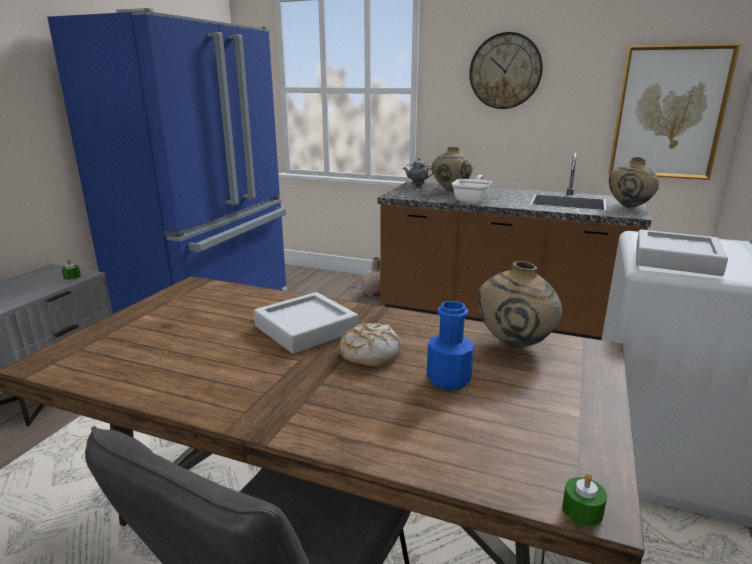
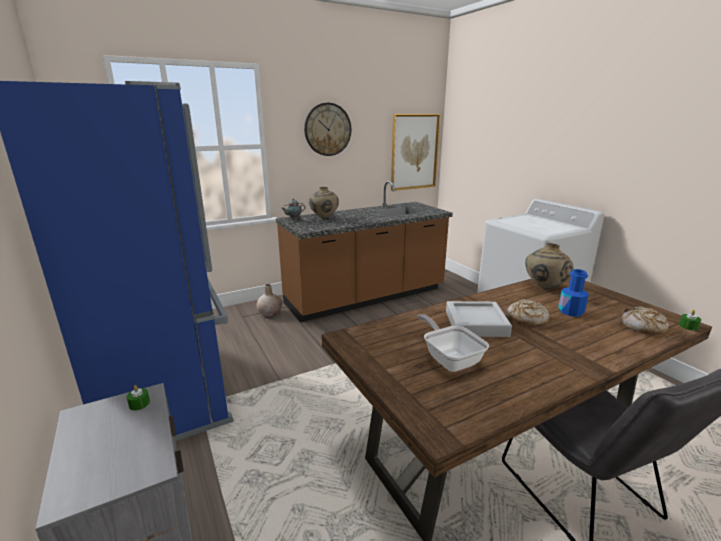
camera: 50 degrees left, 0 degrees up
frying pan [451,175,492,203] -> frying pan moved to [418,314,489,372]
beige vase [609,157,659,208] -> none
grey tray [636,230,728,276] -> none
none -> bread [622,306,669,334]

